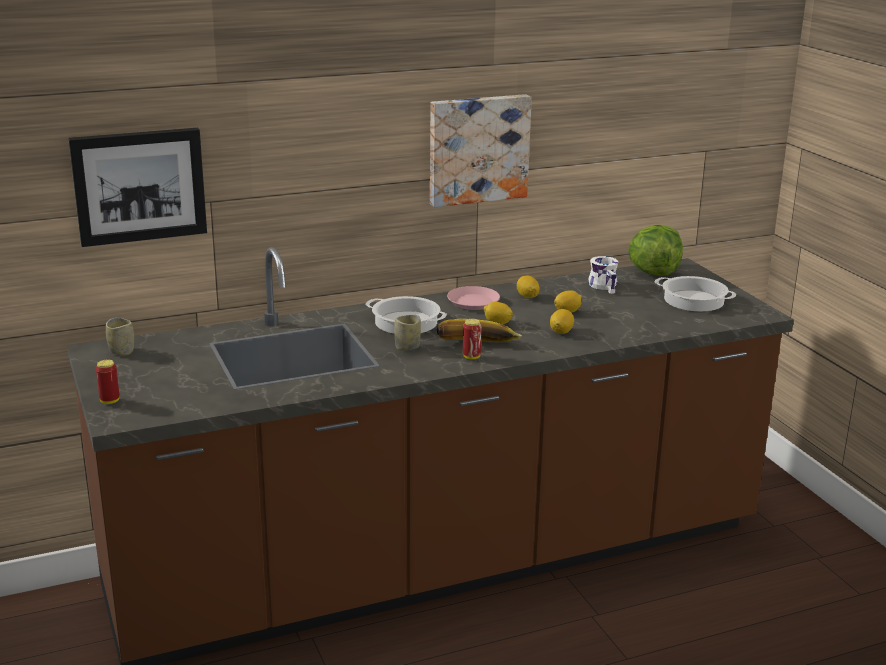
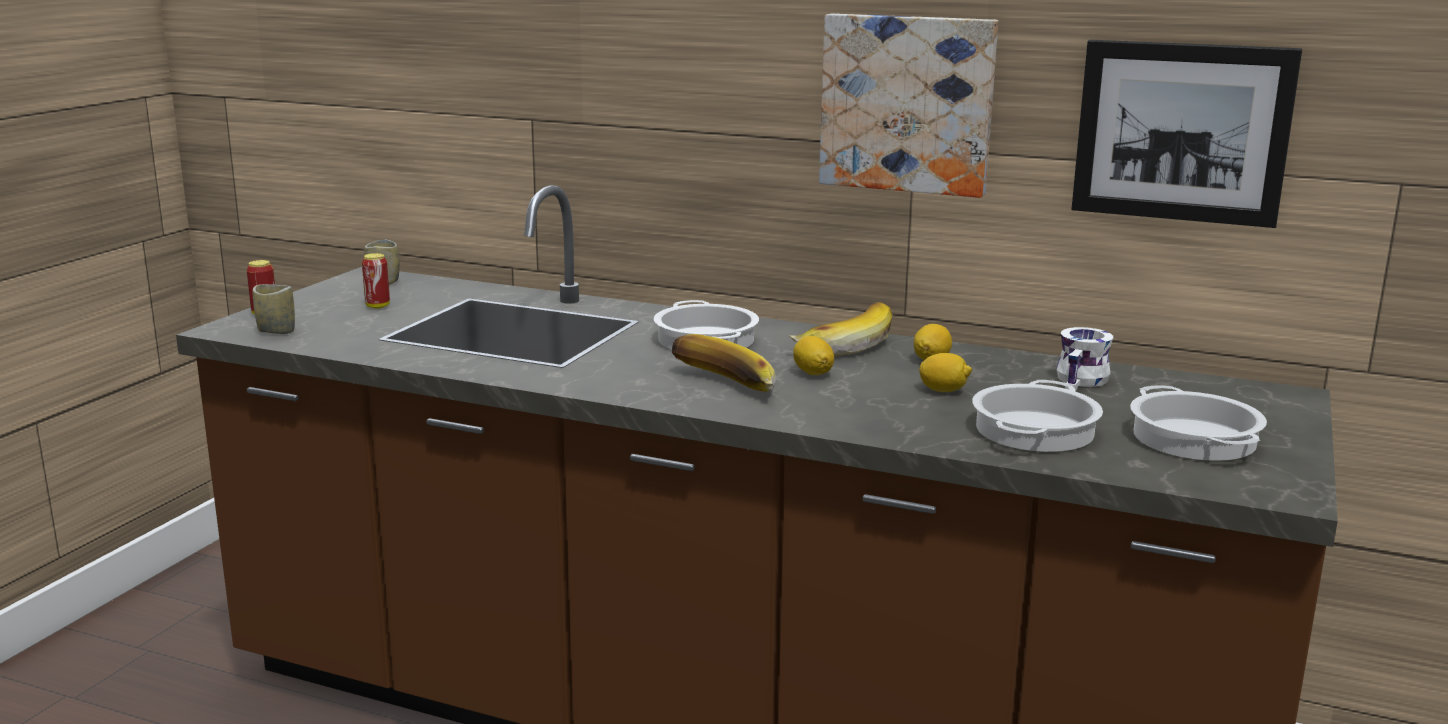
camera: 45 degrees right, 5 degrees down
picture [68,128,207,247] -> picture moved to [1071,40,1302,228]
cup [394,315,421,351] -> cup moved to [253,284,295,334]
pink plate [447,286,500,310] -> banana [789,302,892,356]
can [463,319,482,360] -> can moved to [362,253,390,309]
lemon [550,309,574,334] -> none
lettuce [628,225,683,276] -> none
none -> cooking pot [972,380,1103,452]

